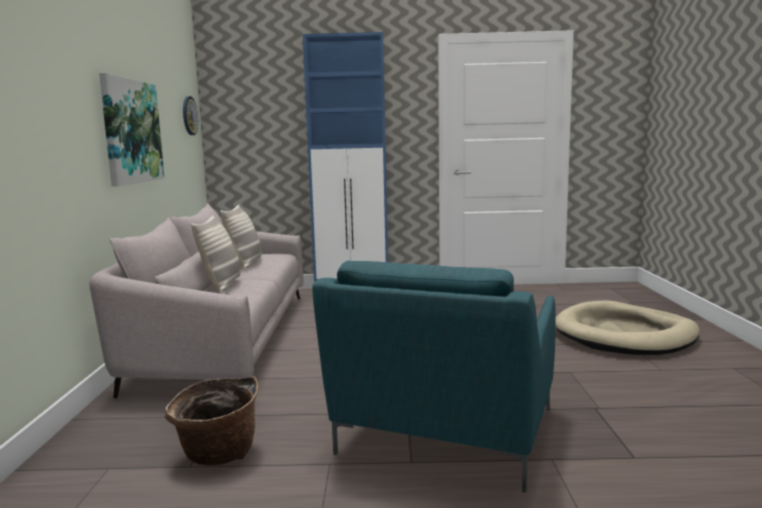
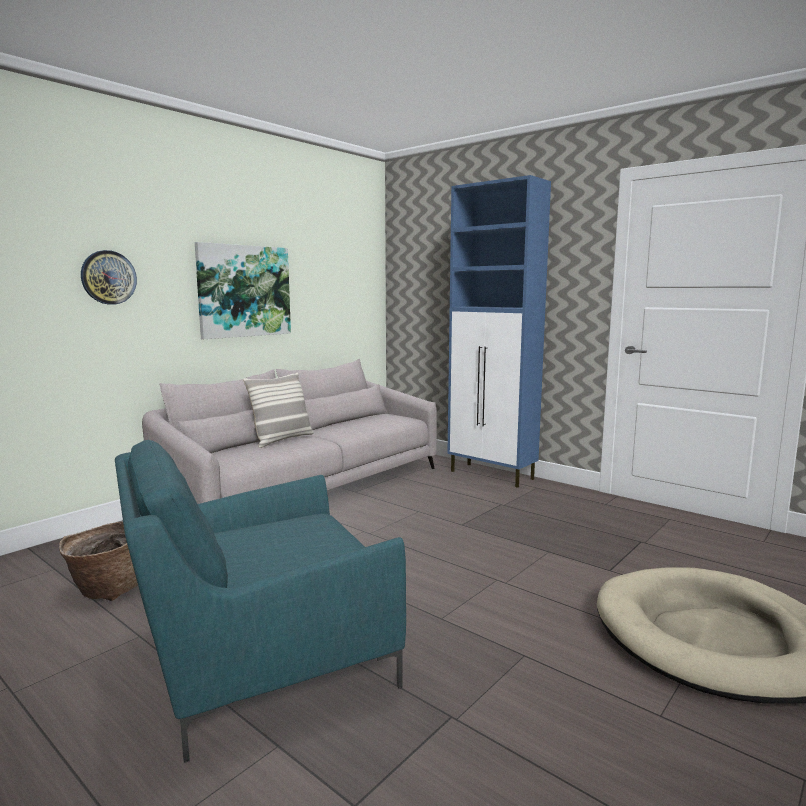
camera: 40 degrees right, 0 degrees up
wall clock [183,96,198,135] -> wall clock moved to [81,250,137,305]
pillow [220,205,261,271] -> none

